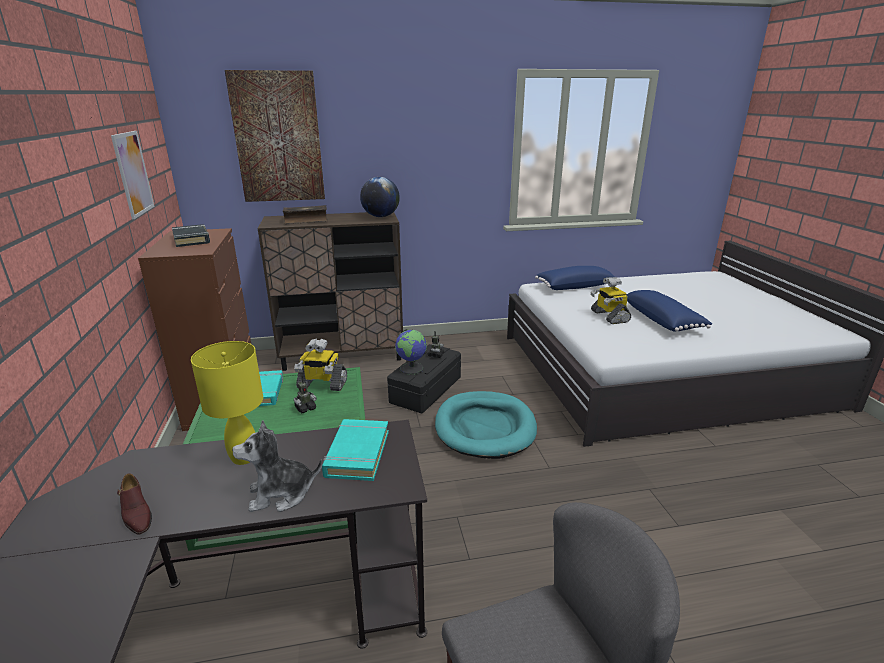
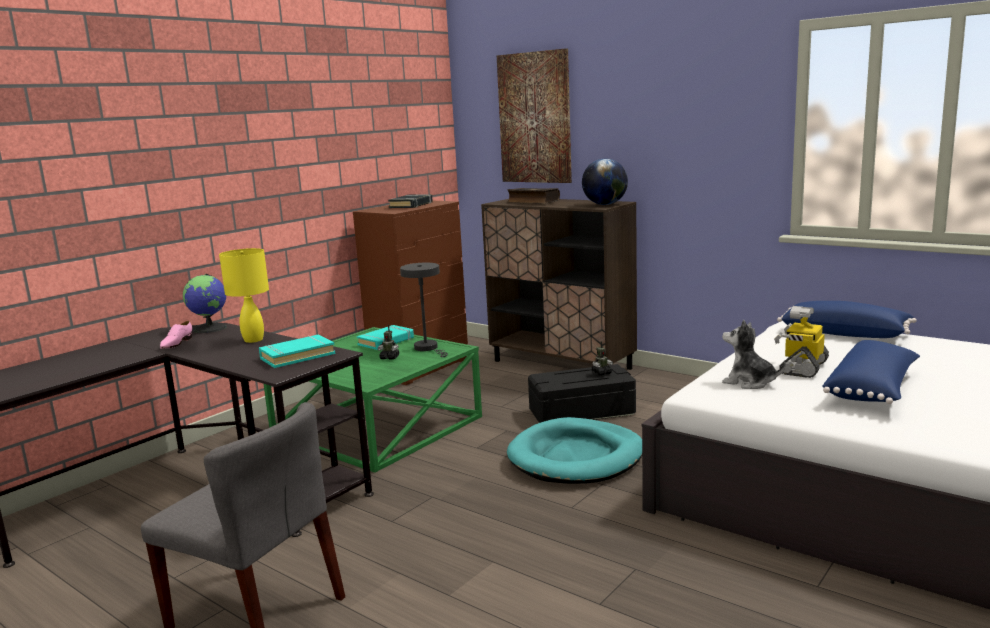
camera: 50 degrees right, 10 degrees down
picture [111,131,154,219] -> none
brown shoe [117,473,152,535] -> pink shoe [160,321,192,349]
plush toy [232,420,322,512] -> plush toy moved to [722,320,786,389]
toy robot [294,338,347,391] -> grey table lamp [400,263,448,357]
globe [395,329,427,375] -> globe moved to [183,274,227,333]

